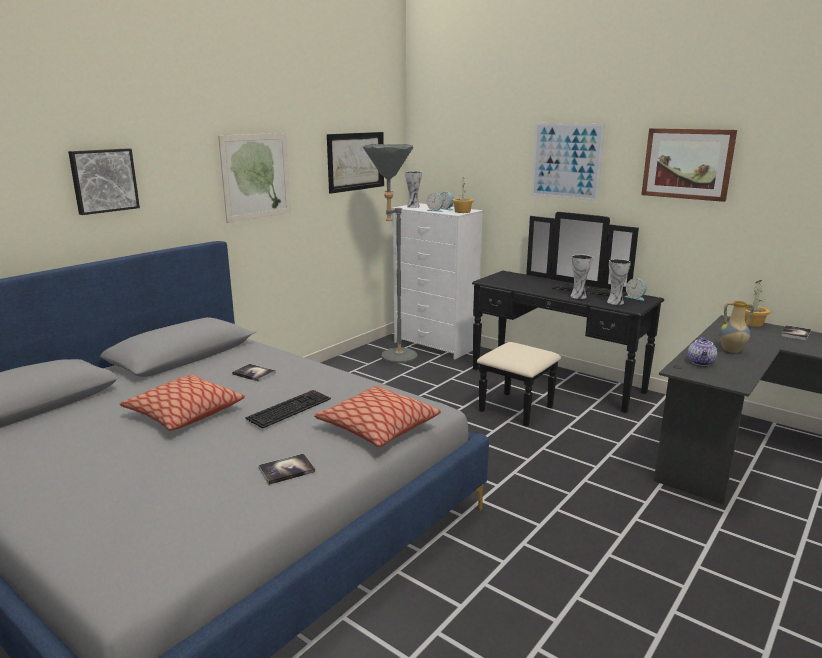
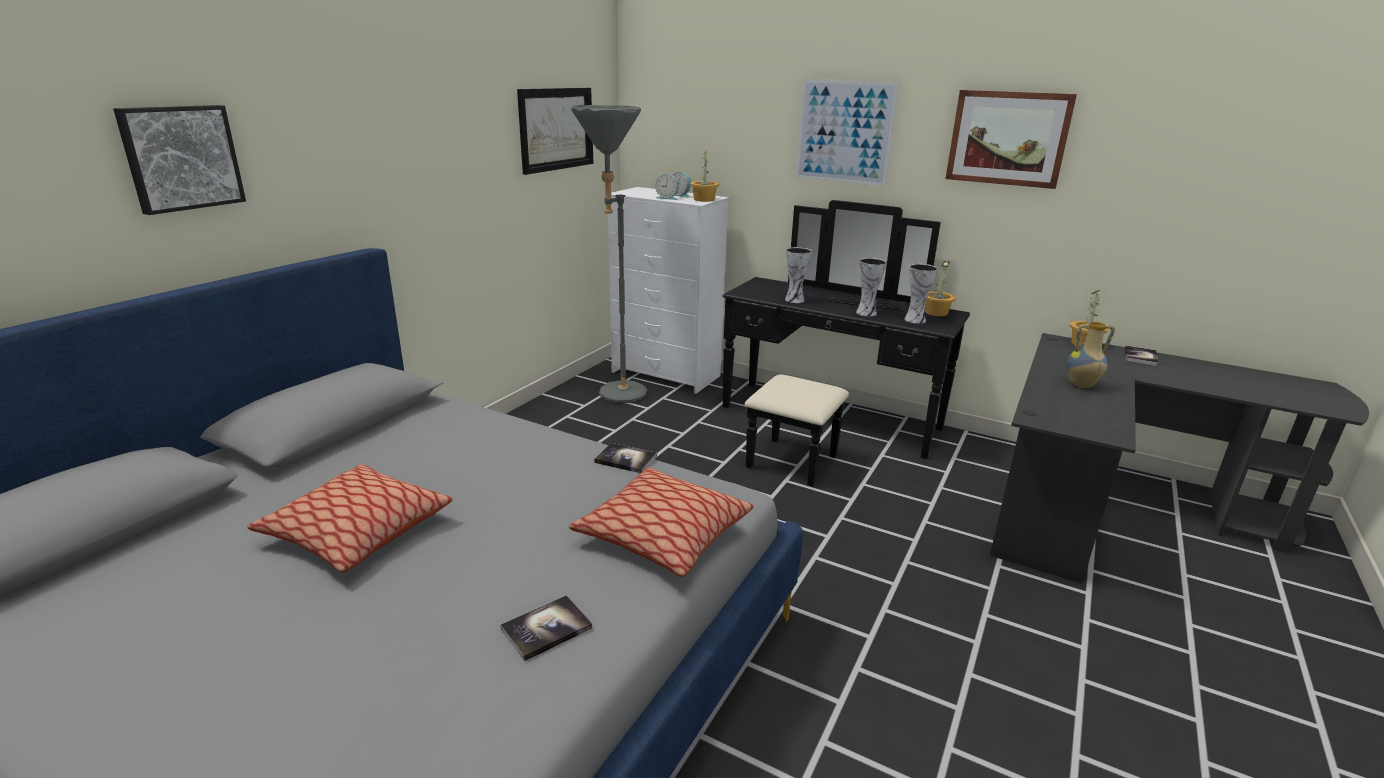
camera: 10 degrees left, 5 degrees up
picture [218,133,291,223] -> none
book [232,364,276,382] -> book moved to [594,443,657,473]
keyboard [245,390,331,429] -> none
vase [405,171,422,208] -> vase moved to [785,247,812,303]
alarm clock [625,278,647,301] -> potted plant [925,261,956,316]
teapot [688,337,717,366] -> none

